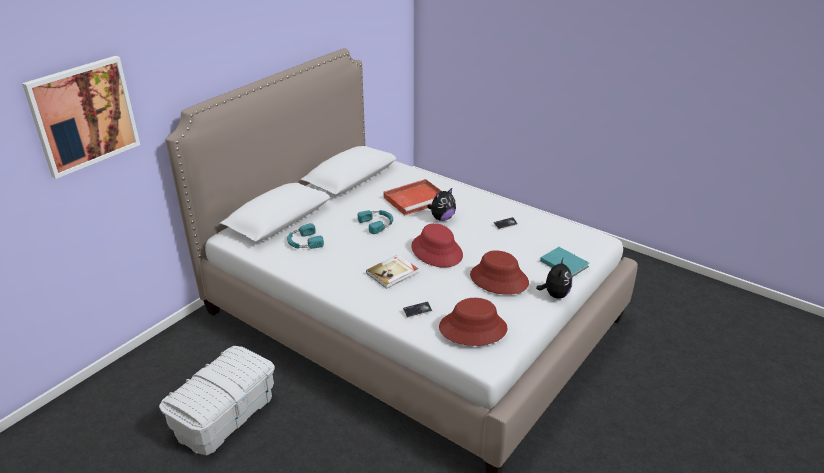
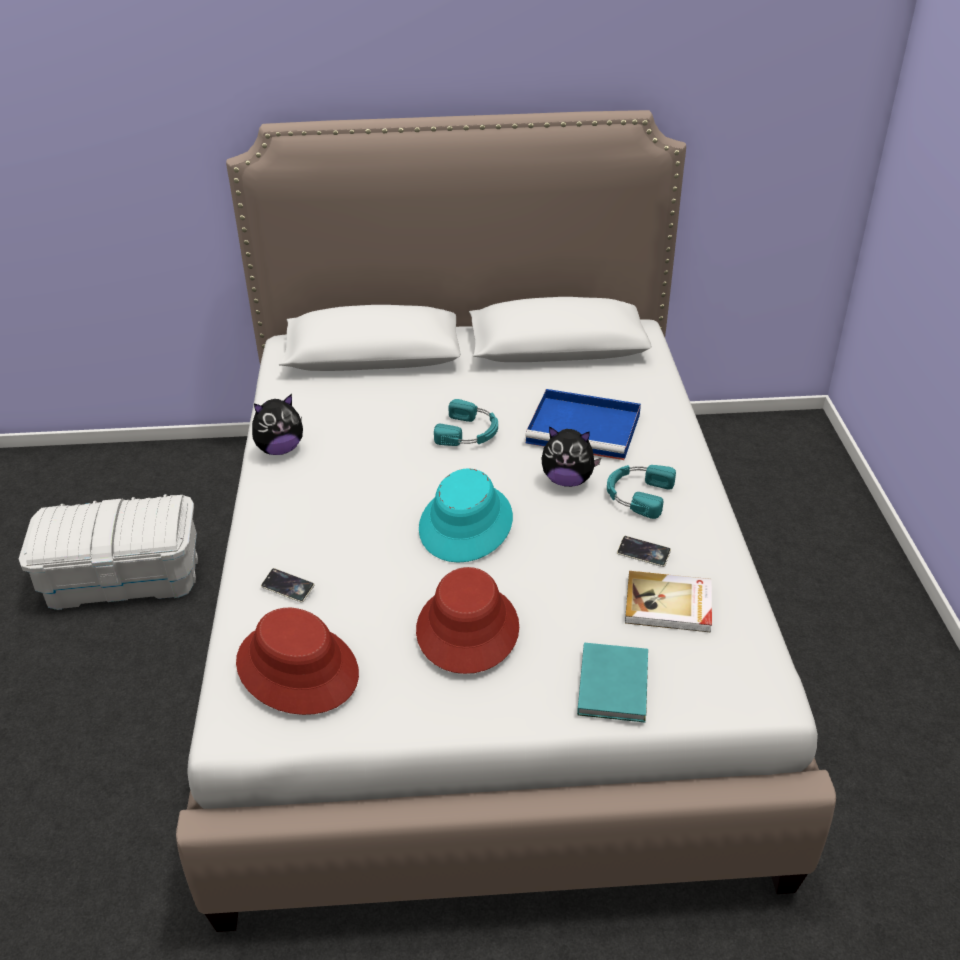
camera: 50 degrees right, 5 degrees up
picture [22,56,140,179] -> none
turquoise headphones [287,223,324,249] -> turquoise headphones moved to [607,465,676,519]
book [366,255,418,289] -> book moved to [625,571,712,633]
red tray [384,179,441,215] -> blue tray [525,389,641,460]
red hat [412,223,463,268] -> turquoise hat [419,468,513,563]
plush toy [536,257,572,299] -> plush toy moved to [252,394,303,455]

